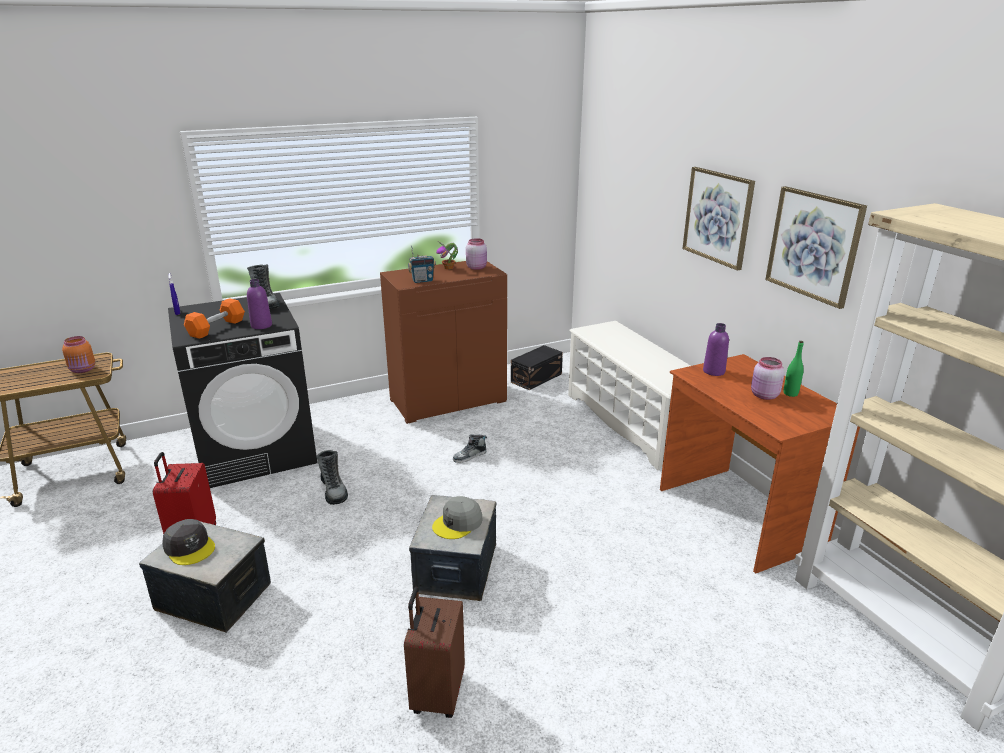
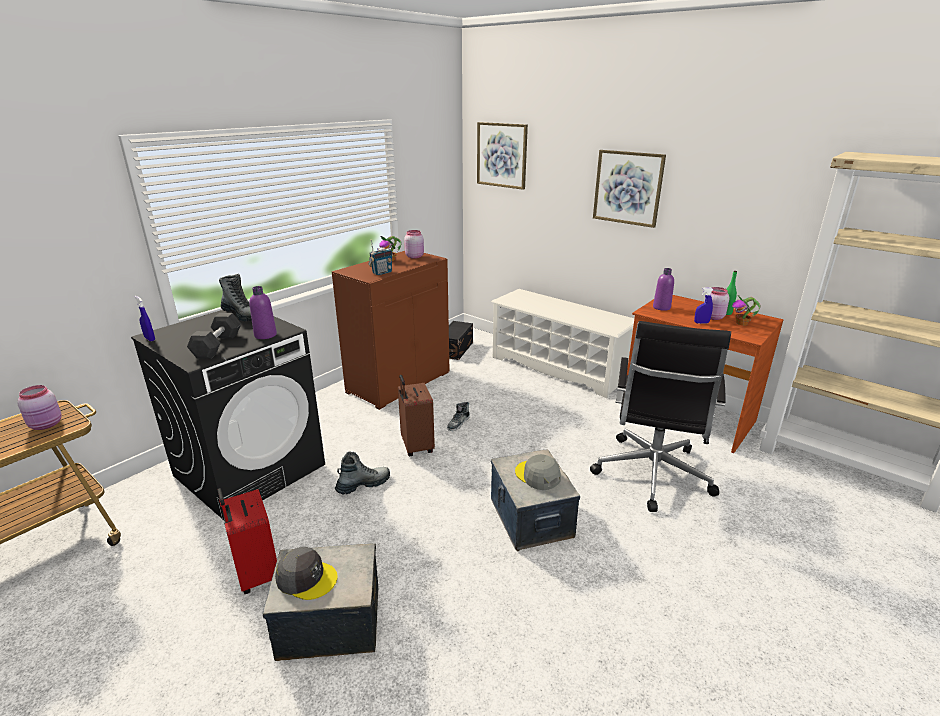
camera: 25 degrees left, 0 degrees up
orange jar [62,336,95,373] -> pink jar [18,385,61,430]
orange dumbbell [184,298,245,339] -> grey dumbbell [187,313,241,359]
boot [316,450,348,505] -> boot turned 75 degrees counterclockwise [335,452,390,494]
brown suitcase [404,587,465,718] -> brown suitcase moved to [398,375,435,456]
grey cap [432,496,483,539] -> grey cap turned 120 degrees clockwise [515,454,561,490]
picture [765,186,867,309] -> picture moved to [477,122,528,190]
none -> black office chair [590,321,731,512]
none -> blue spray bottle [694,288,713,324]
none -> potted plant [732,295,761,325]

